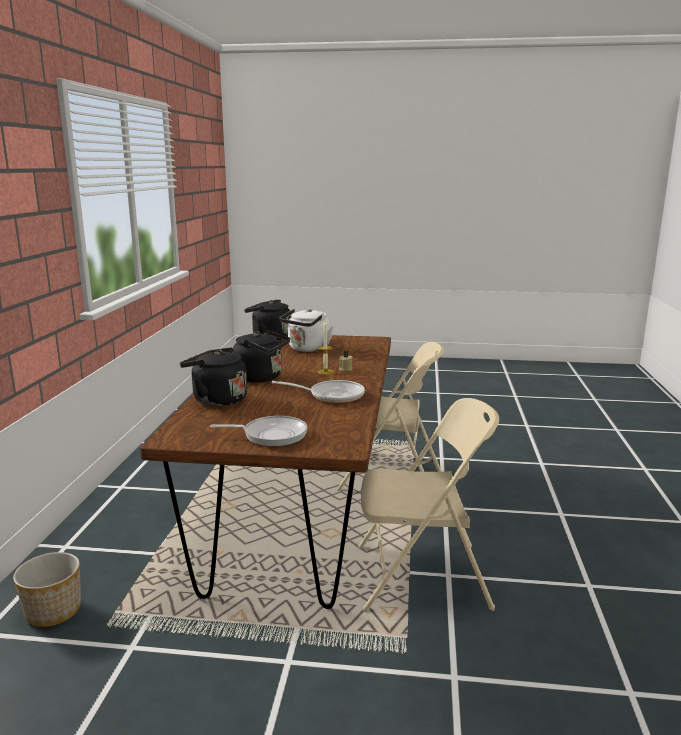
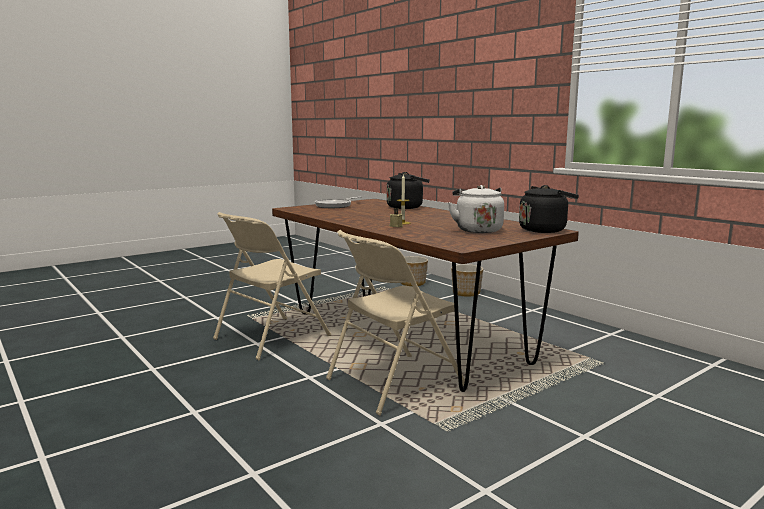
camera: 135 degrees right, 5 degrees down
black kettle [232,330,290,383] -> none
frying pan [272,380,365,403] -> none
none -> planter [451,264,483,297]

